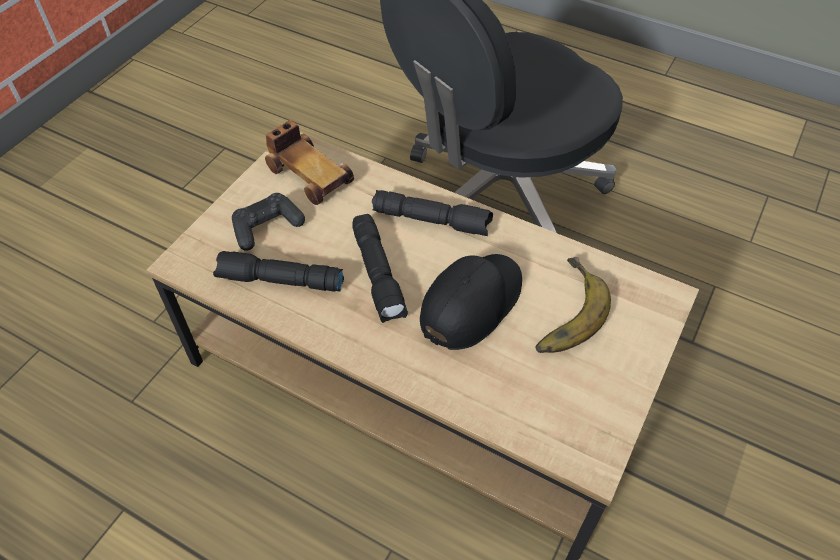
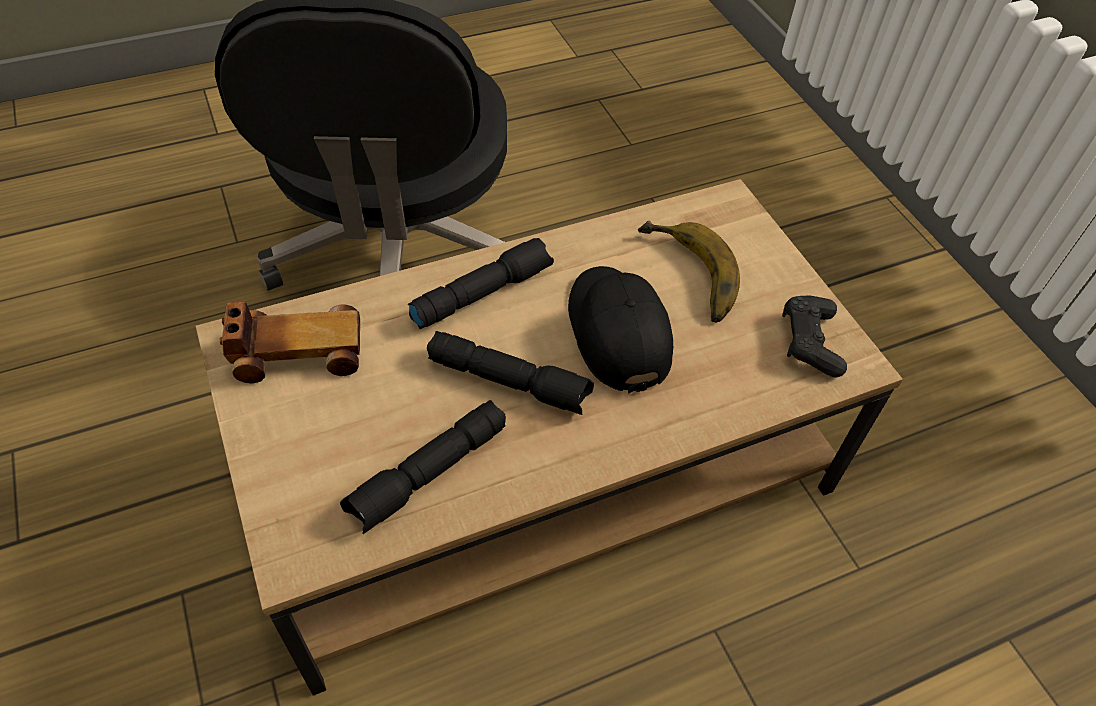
camera: 55 degrees left, 0 degrees up
black game controller [232,193,305,251] -> black game controller moved to [782,296,847,378]

